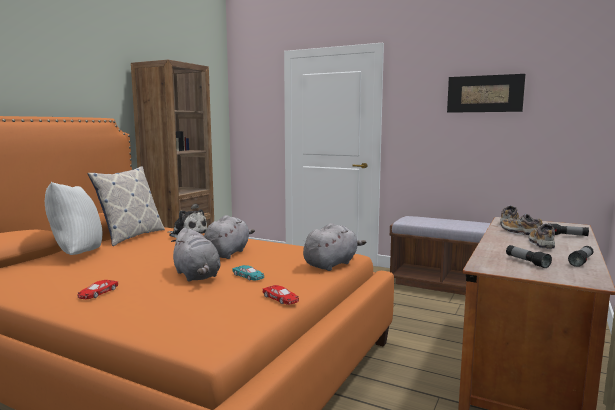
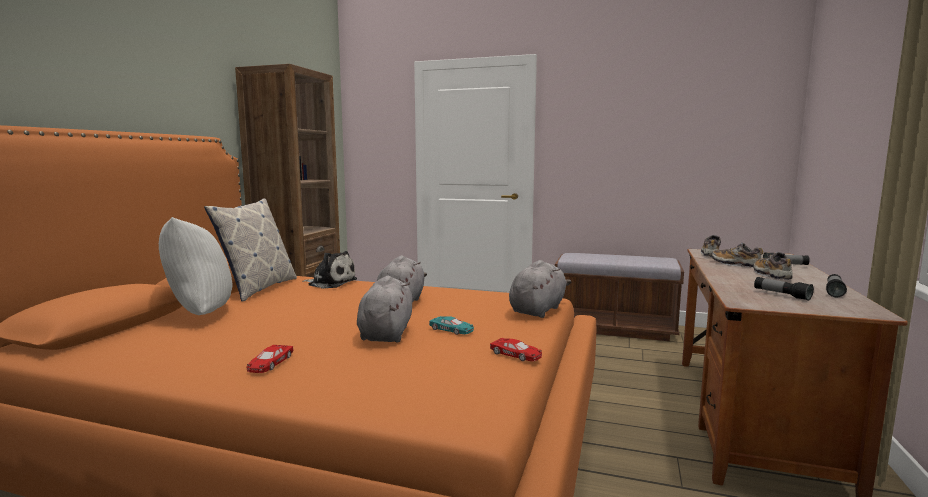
camera: 10 degrees left, 0 degrees up
grey plush toy [171,228,220,282] -> grey plush toy turned 135 degrees counterclockwise [357,276,412,343]
picture [447,74,525,113] -> none

